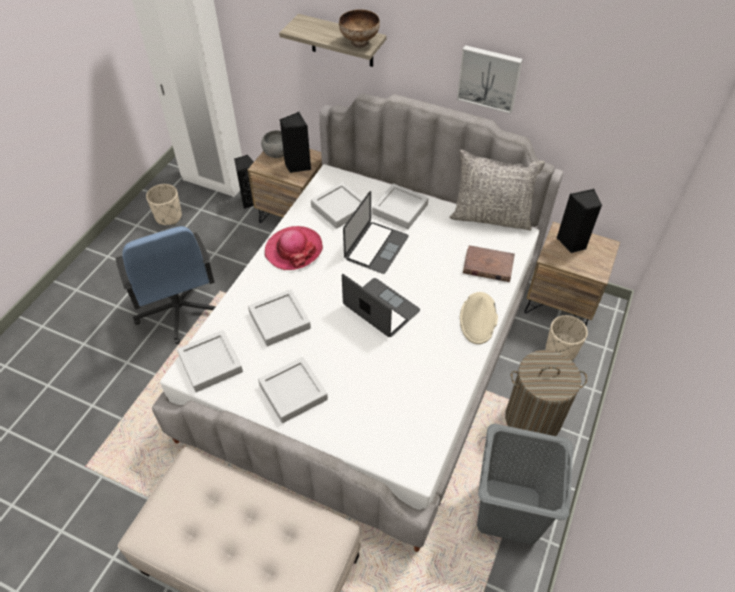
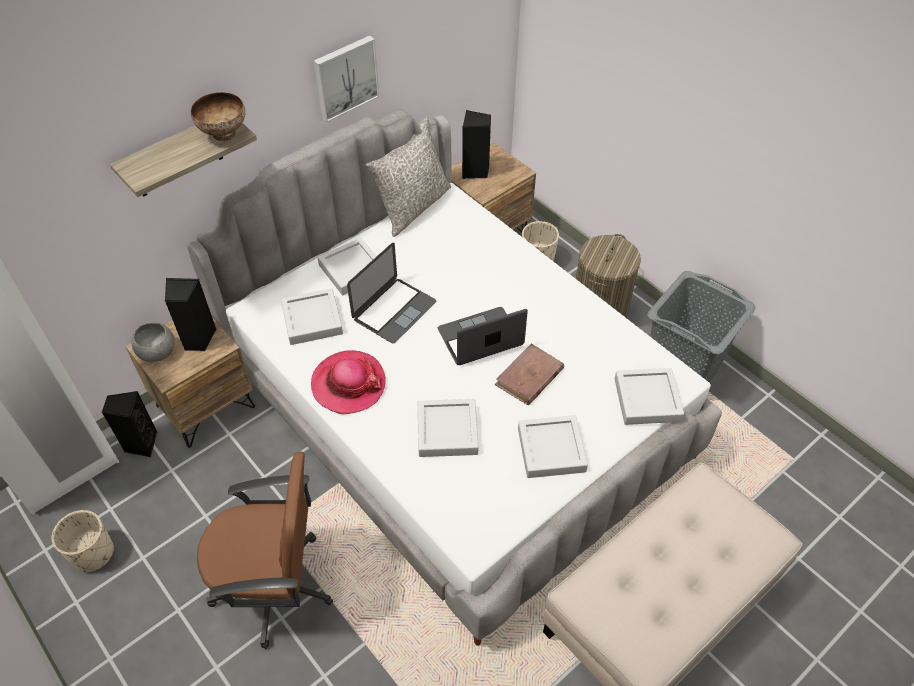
camera: 65 degrees left, 0 degrees up
blue office chair [115,226,216,344] -> brown office chair [197,452,333,649]
grey tray [177,330,243,392] -> grey tray moved to [615,368,684,425]
laptop [343,191,409,274] -> laptop turned 75 degrees clockwise [347,243,436,344]
beige hat [460,292,498,344] -> none
brown book [463,245,515,282] -> brown book moved to [495,344,564,406]

